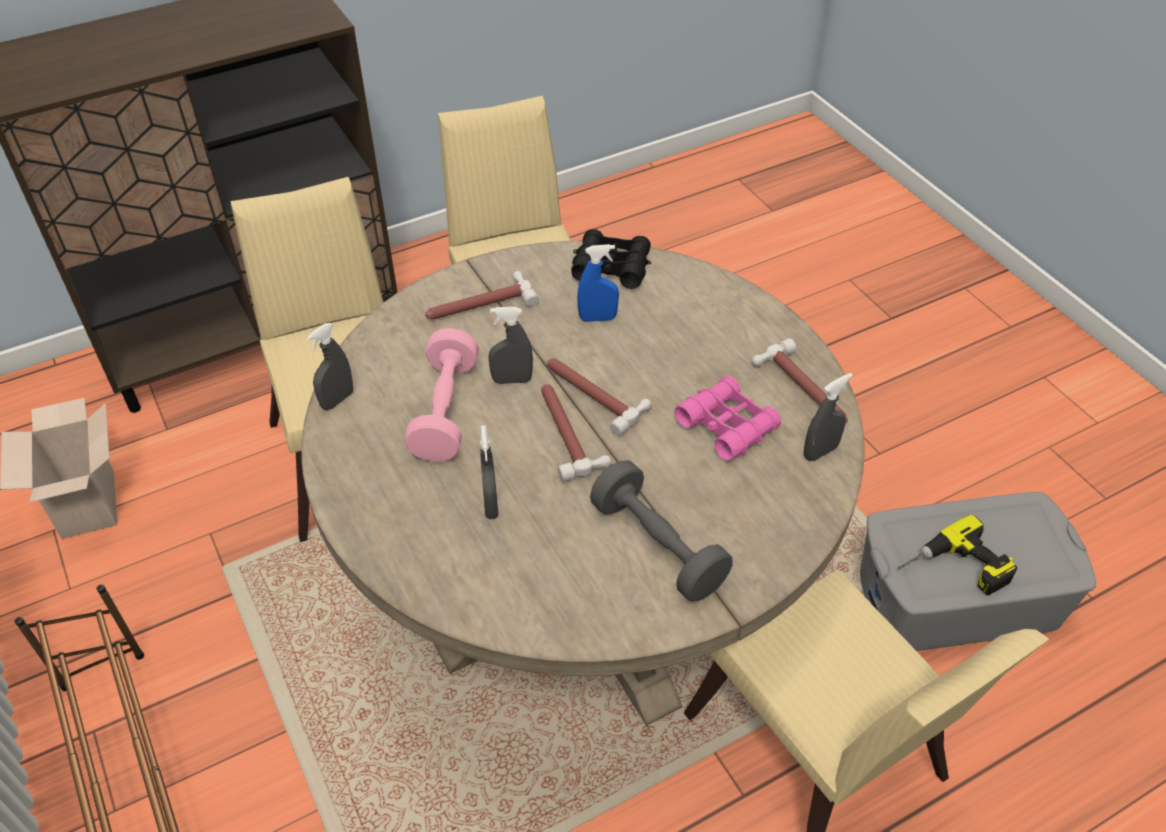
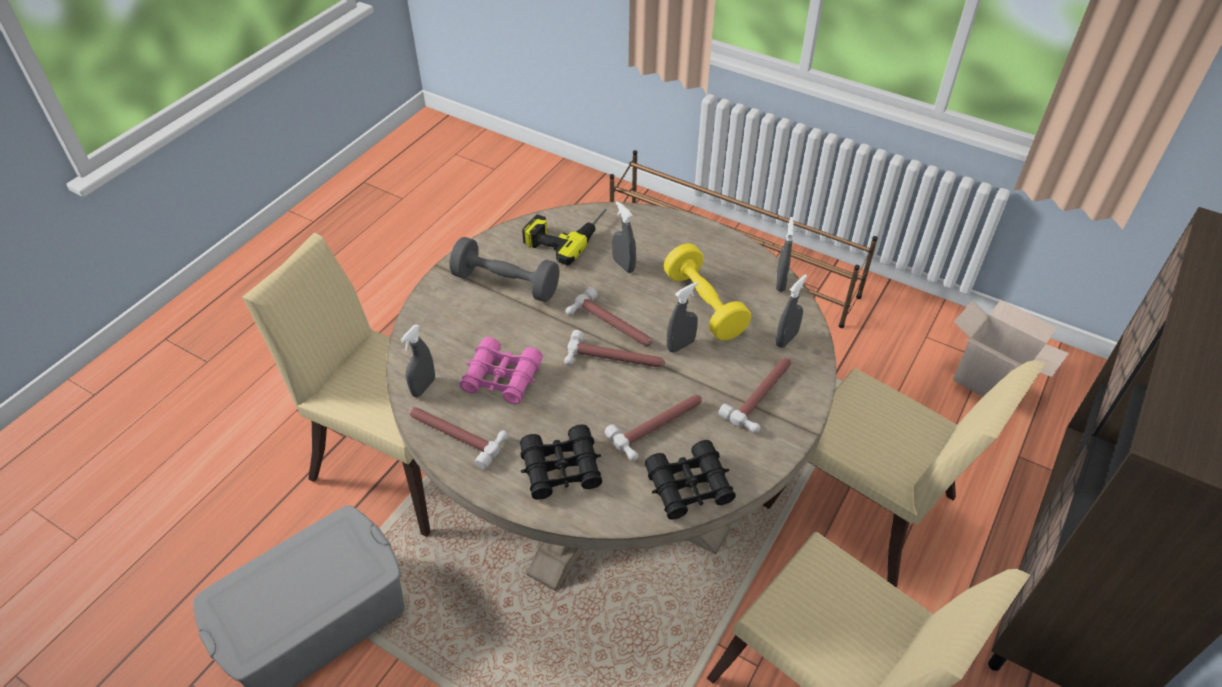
camera: 150 degrees right, 0 degrees up
pink dumbbell [405,328,479,462] -> yellow dumbbell [664,243,751,341]
blue spray bottle [577,244,619,322] -> hammer [604,395,702,462]
power drill [898,515,1018,595] -> power drill moved to [522,209,607,266]
none -> black binoculars [520,424,602,500]
none -> grey spray bottle [776,274,807,348]

